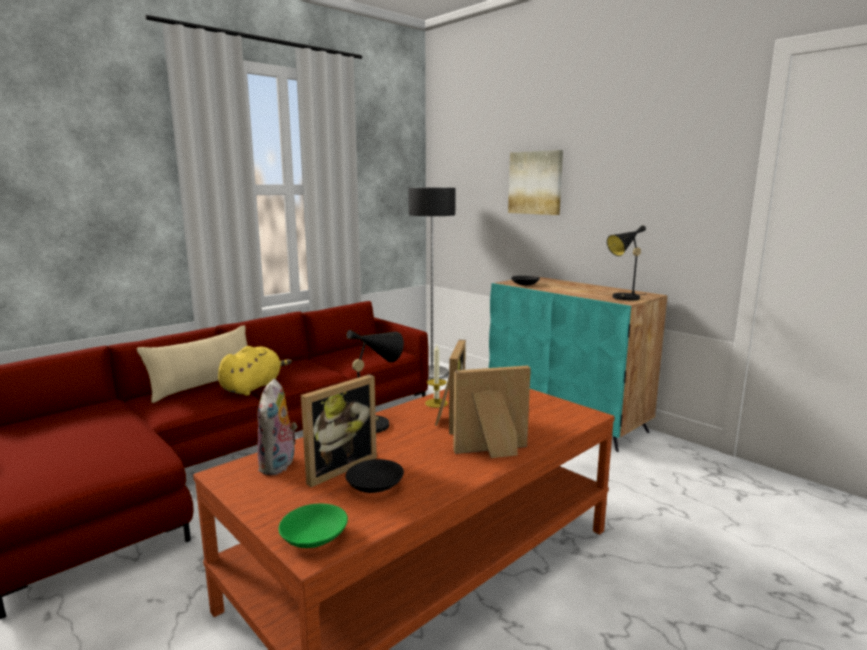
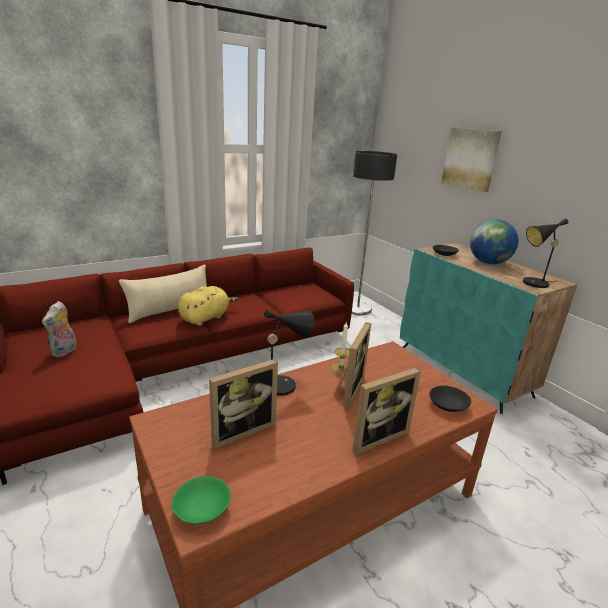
camera: 10 degrees right, 10 degrees up
plush toy [257,379,297,475] -> plush toy moved to [42,301,77,358]
black bowl [345,459,404,493] -> black bowl moved to [429,385,471,412]
picture frame [453,365,531,458] -> picture frame turned 150 degrees clockwise [352,368,421,455]
none -> globe [470,219,519,264]

